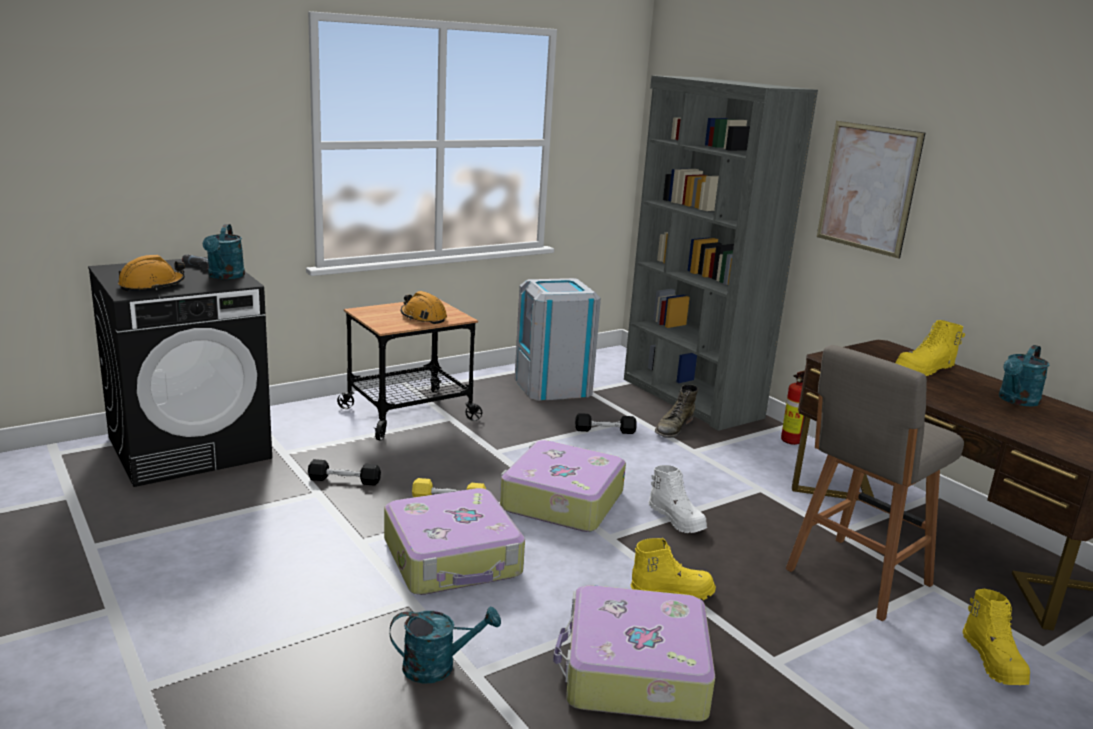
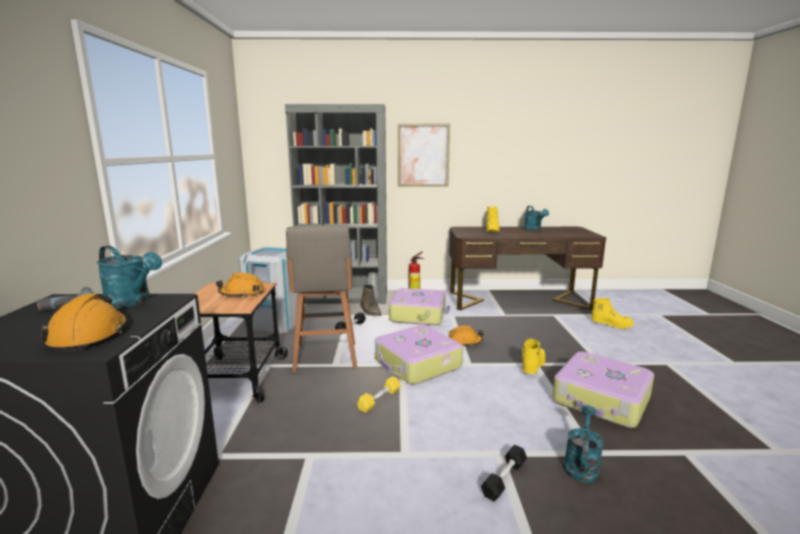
camera: 55 degrees left, 5 degrees down
black dumbbell [308,459,381,486] -> black dumbbell moved to [481,445,527,502]
suitcase [384,488,525,595] -> suitcase moved to [389,288,450,325]
white boot [648,465,707,533] -> orange hard hat [448,325,484,347]
grey stool [786,345,964,621] -> grey stool moved to [286,225,357,372]

